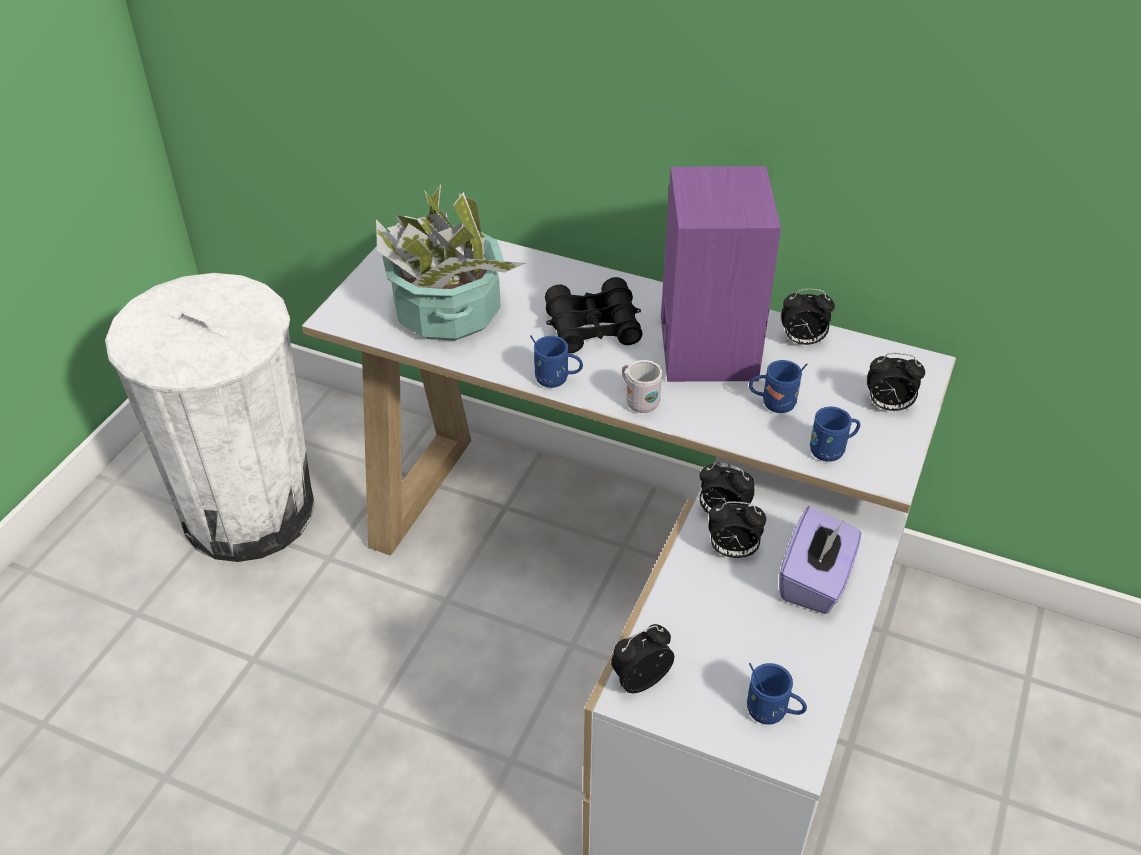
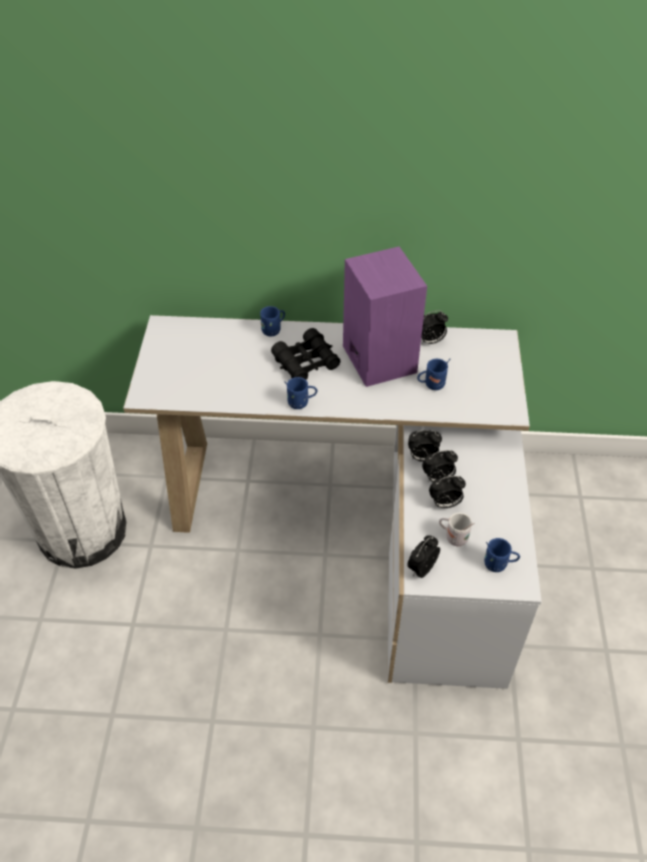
camera: 20 degrees left, 5 degrees up
potted plant [376,185,526,341] -> none
white mug [622,360,662,413] -> white mug moved to [439,513,475,546]
purple tissue box [779,506,861,614] -> none
blue mug [810,407,860,462] -> blue mug moved to [260,306,285,336]
alarm clock [867,353,925,411] -> alarm clock moved to [429,476,466,508]

